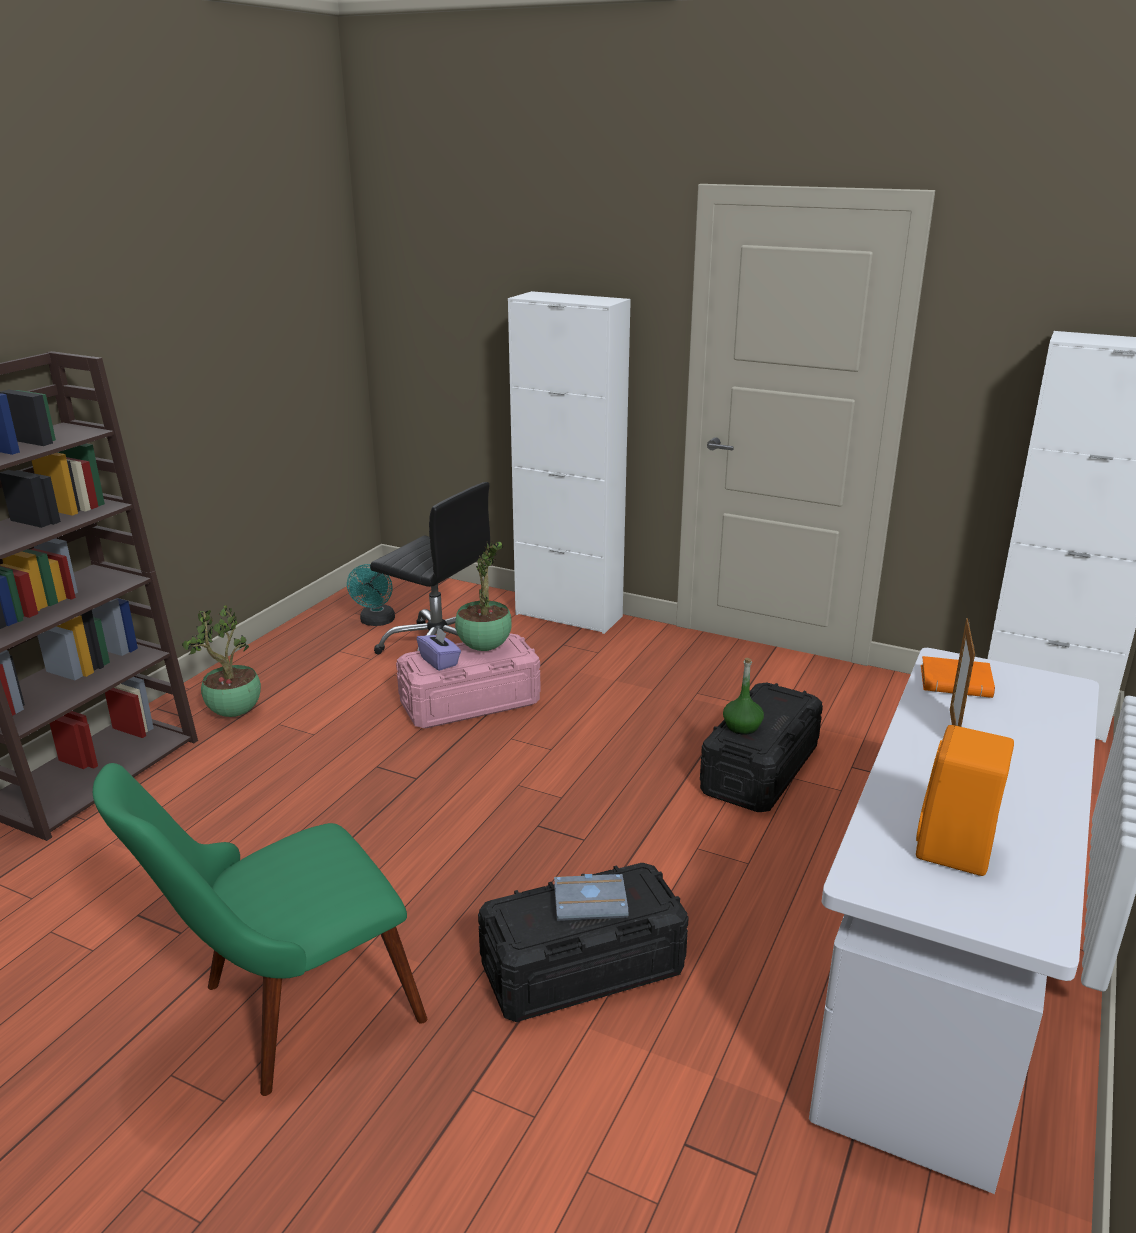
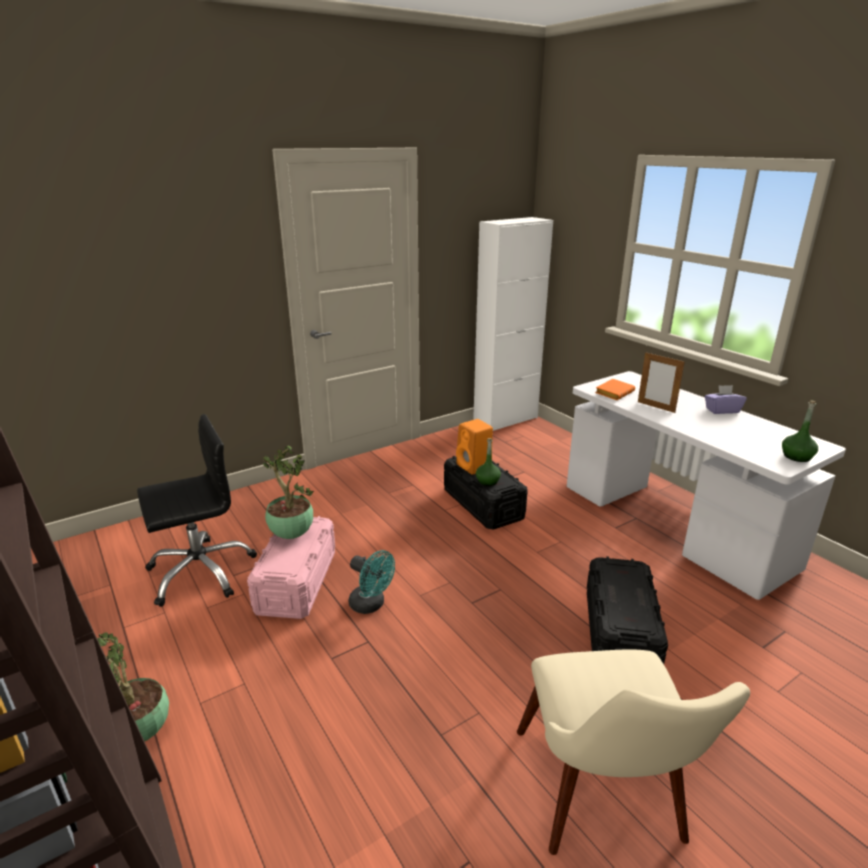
camera: 60 degrees left, 0 degrees up
green chair [93,763,427,1096] -> beige chair [517,650,750,855]
turquoise fan [347,564,395,626] -> turquoise fan moved to [349,550,395,614]
purple tissue box [417,627,461,671] -> purple tissue box moved to [705,385,747,414]
white cabinet [508,291,631,634] -> none
grey book [554,874,628,921] -> none
orange speaker [916,725,1014,876] -> orange speaker moved to [456,419,493,475]
none -> green bottle [782,401,818,462]

